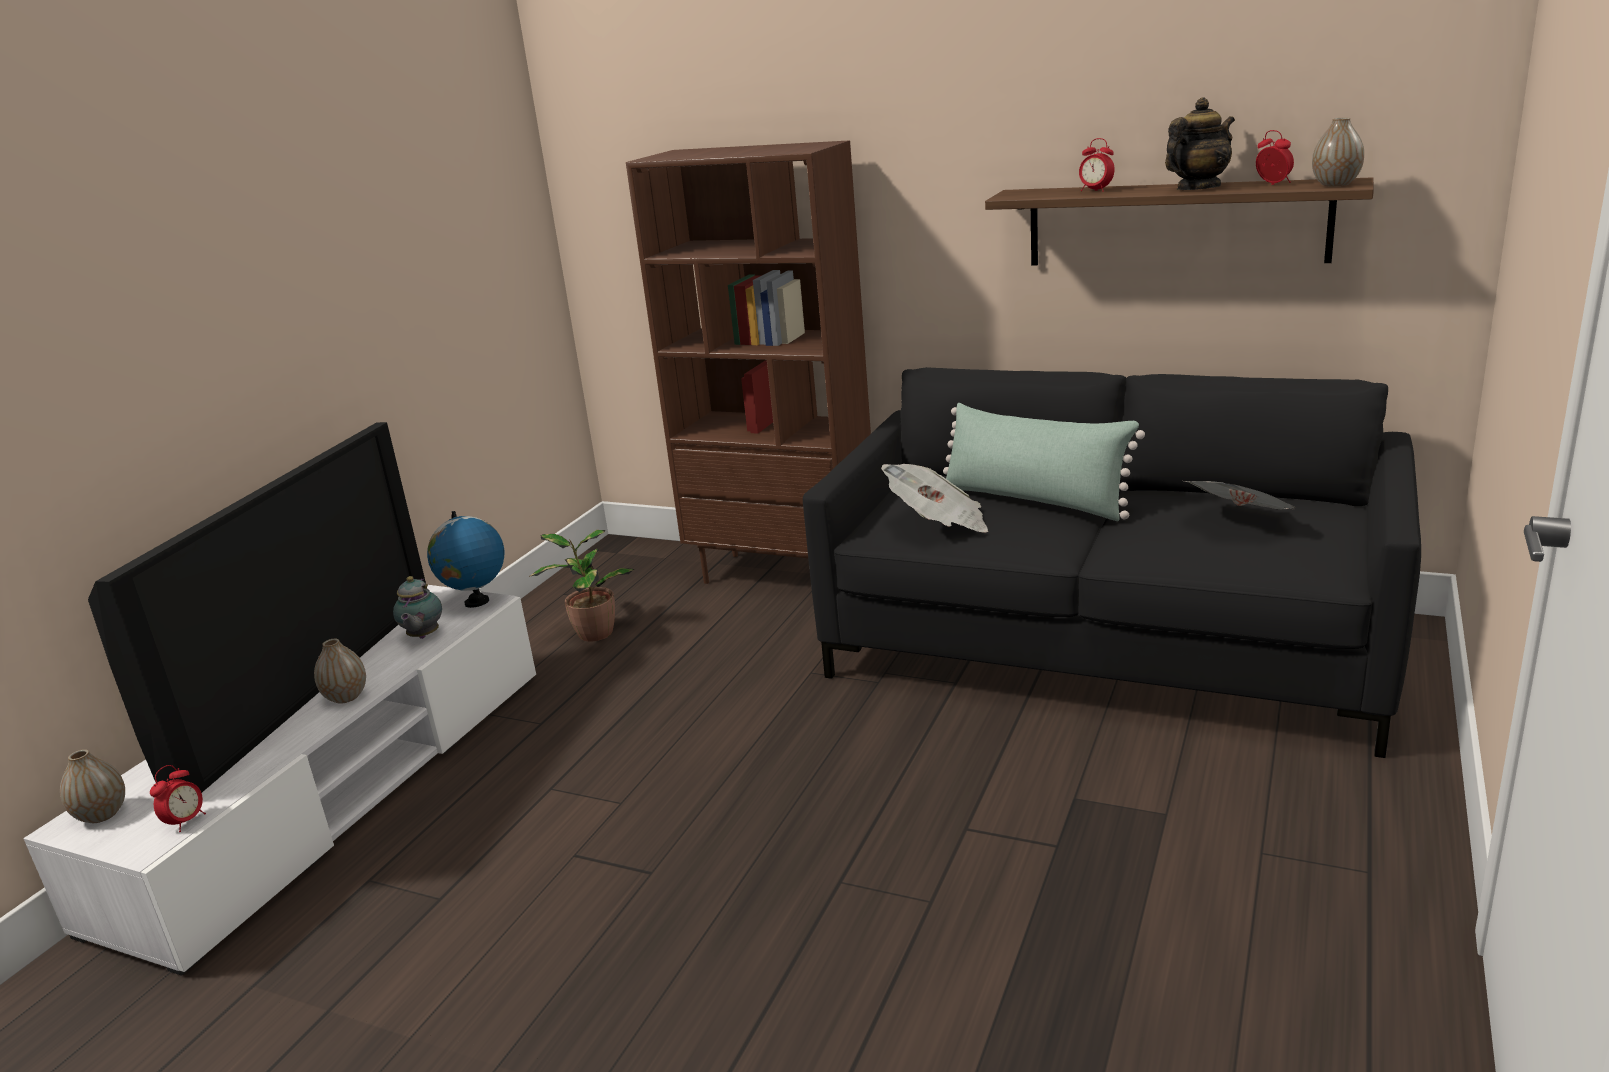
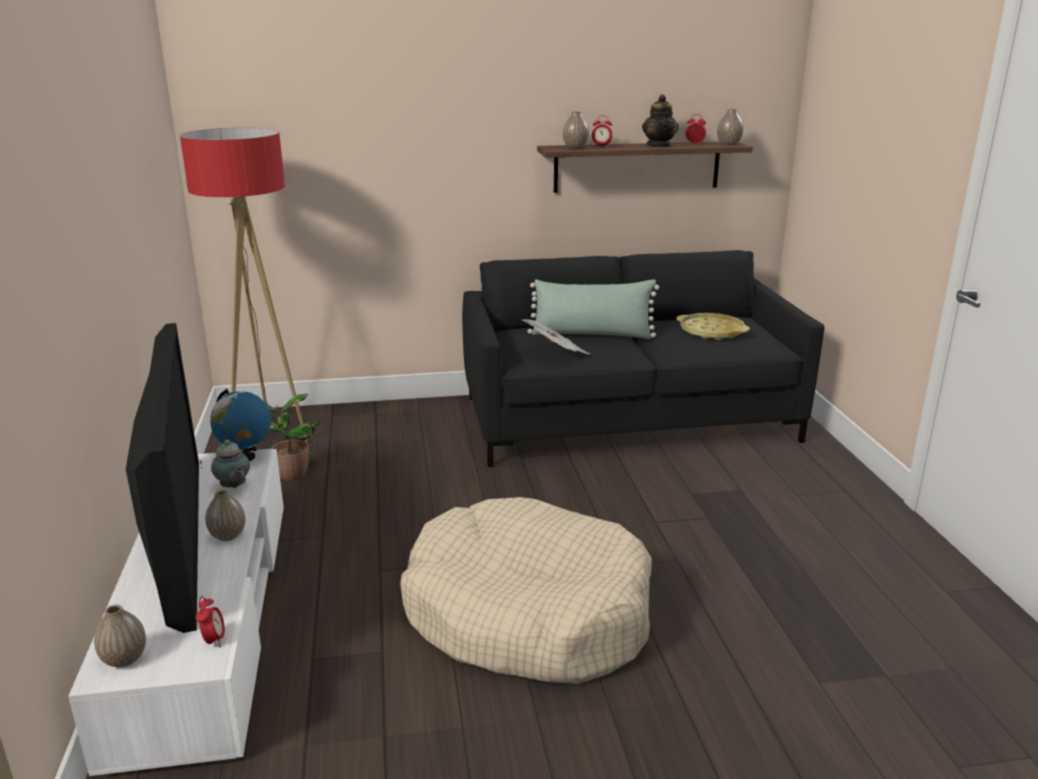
camera: 35 degrees left, 0 degrees up
brown bookcase [626,140,871,584] -> none
teapot [1165,97,1235,190] -> teapot turned 150 degrees clockwise [642,94,679,147]
newspaper [1185,481,1296,510] -> yellow tray [677,313,750,340]
none -> floor lamp [180,128,308,444]
none -> beige dog bed [400,497,652,684]
none -> vase [563,111,589,149]

